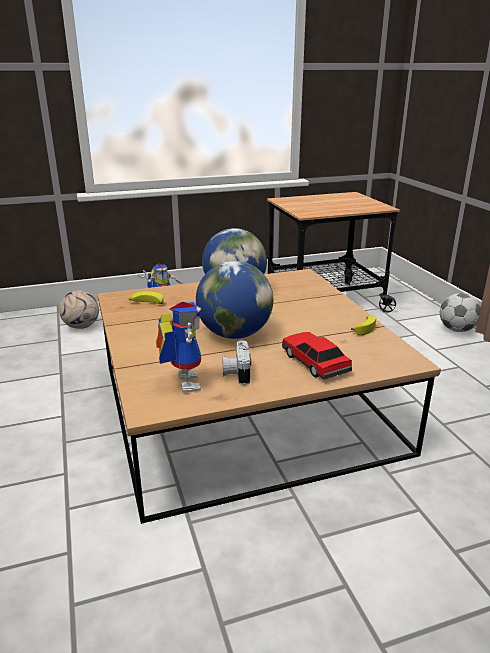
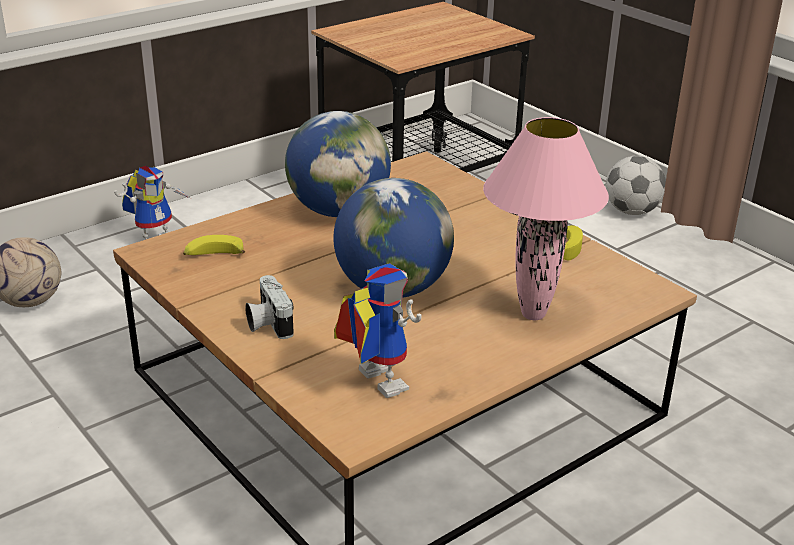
camera: 20 degrees left, 5 degrees up
camera [223,340,251,385] -> camera moved to [245,275,294,339]
toy car [282,332,352,380] -> pink table lamp [483,117,609,320]

